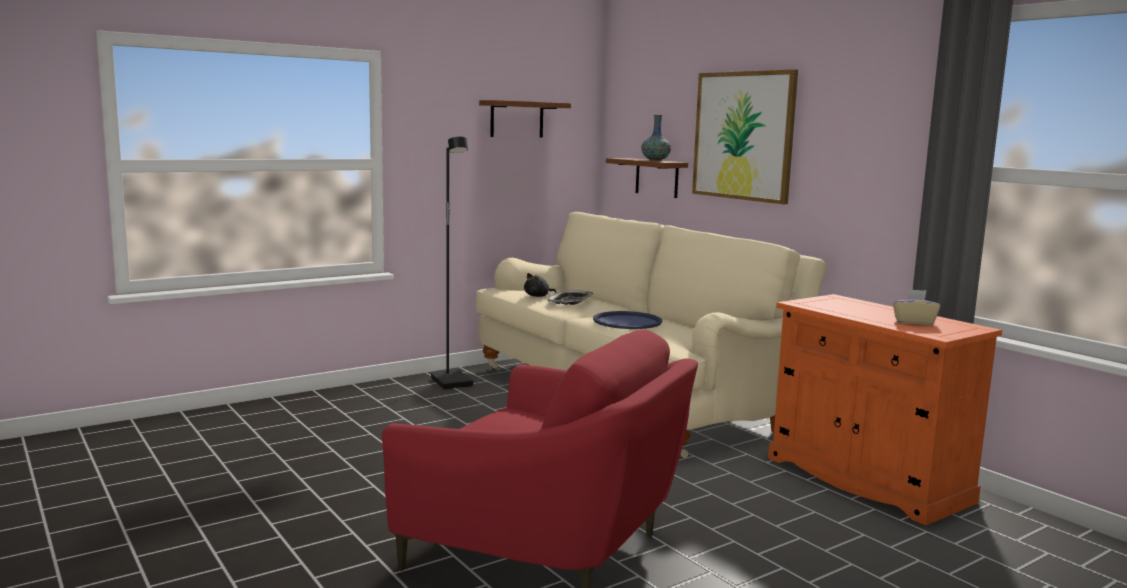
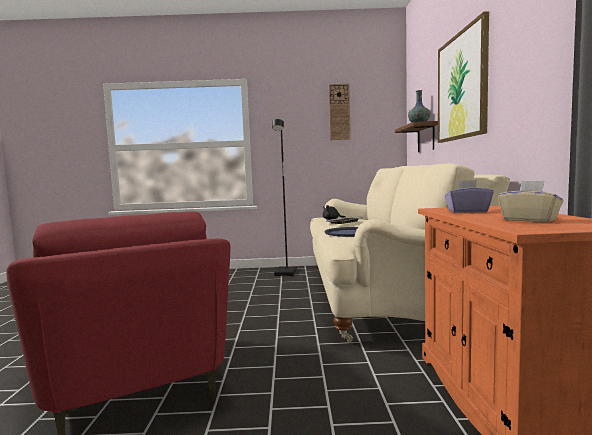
camera: 35 degrees right, 5 degrees down
brown shelf [479,100,571,138] -> wall clock [329,84,351,140]
none -> purple tissue box [445,180,494,213]

